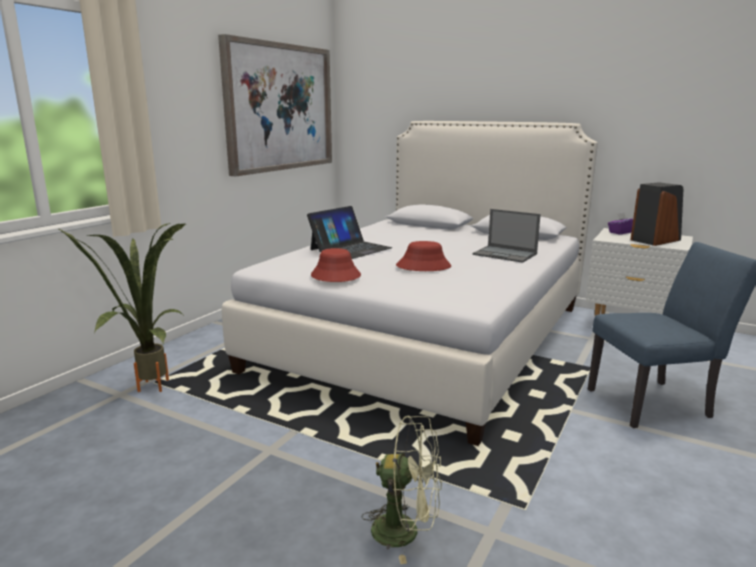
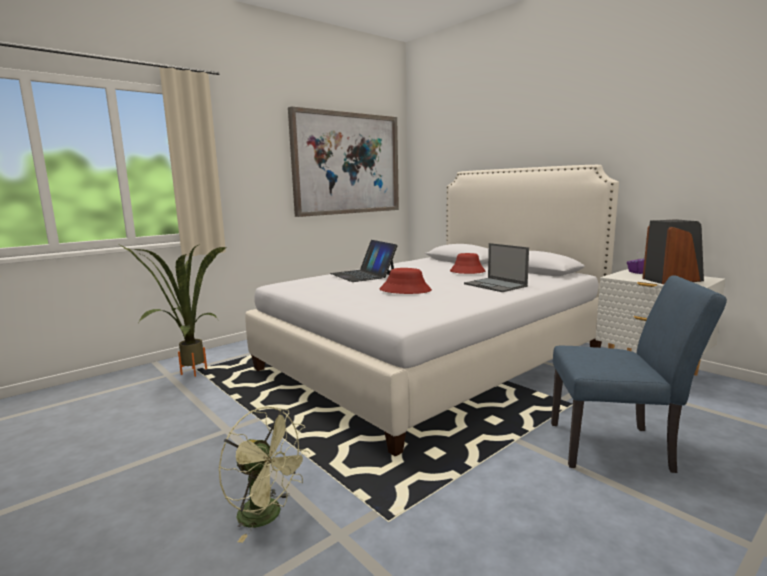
camera: 20 degrees right, 5 degrees down
laptop [307,206,392,259] -> laptop turned 90 degrees clockwise [330,240,398,282]
red hat [311,248,361,282] -> red hat moved to [450,253,485,274]

